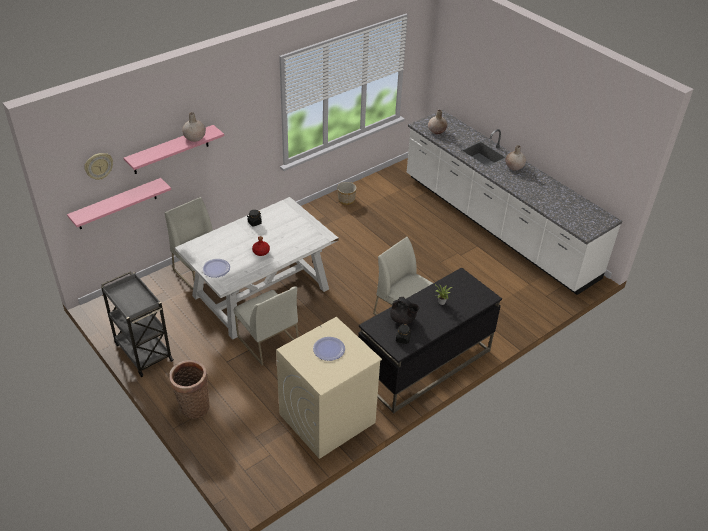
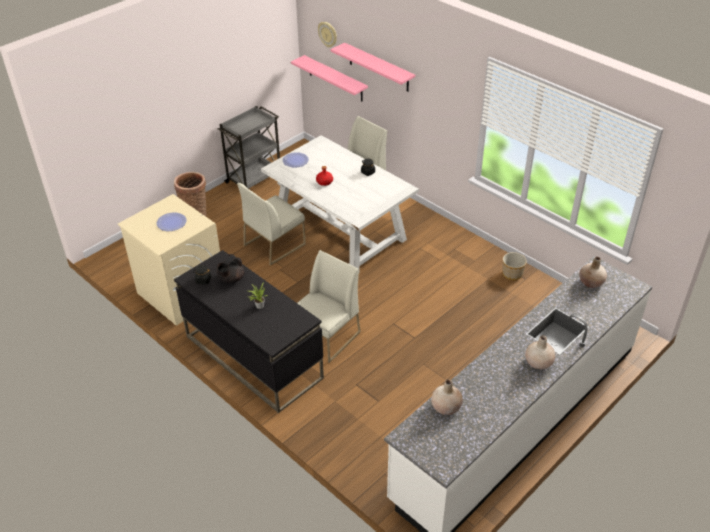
camera: 85 degrees right, 0 degrees up
beige vase [182,112,206,142] -> beige vase moved to [431,379,463,415]

